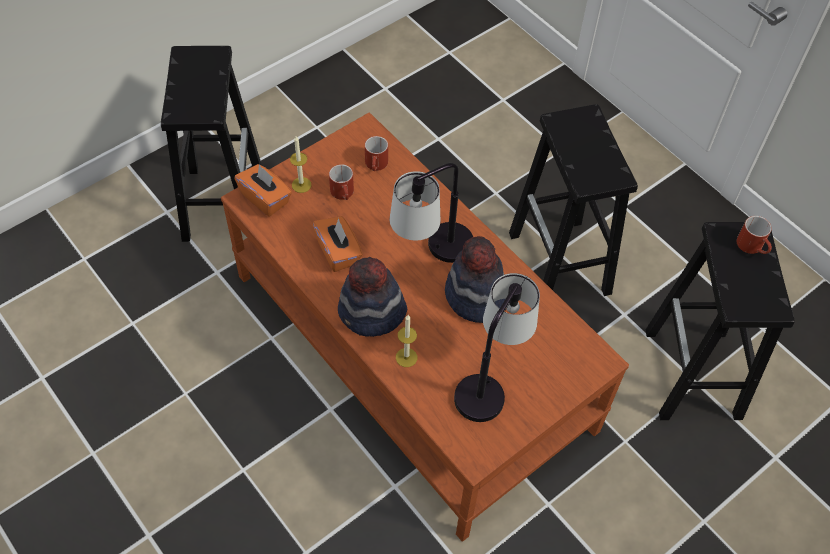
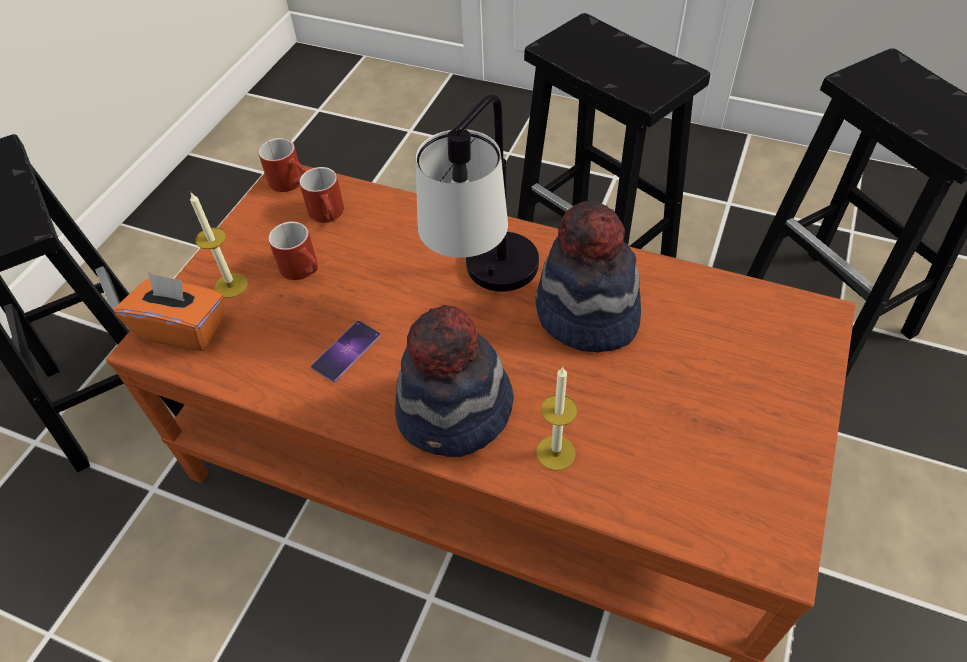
camera: 25 degrees left, 5 degrees down
orange tissue box [312,216,363,272] -> phone [311,320,381,382]
table lamp [454,273,540,422] -> none
red mug [737,216,772,254] -> red mug moved to [258,138,306,192]

